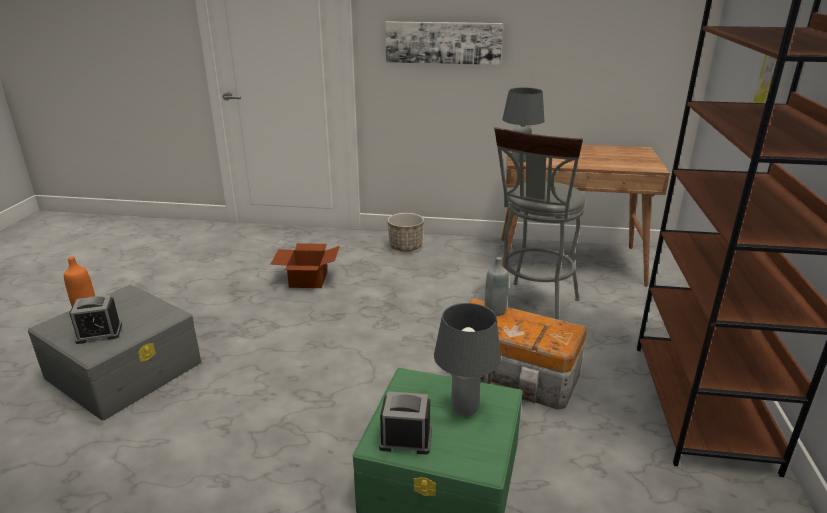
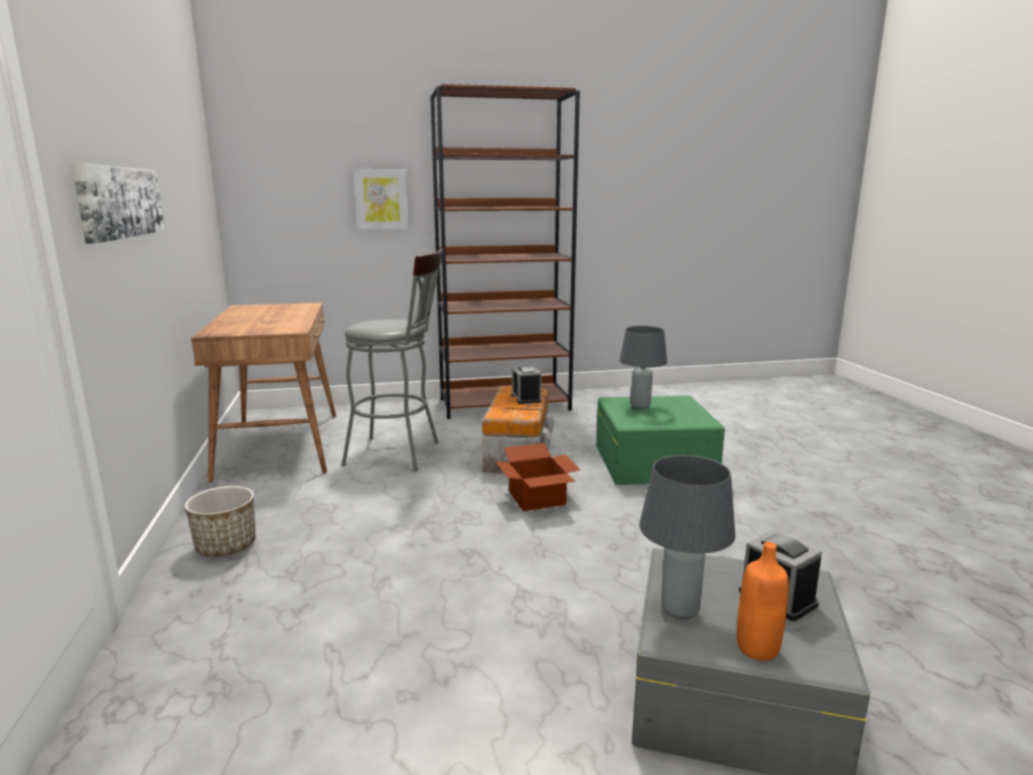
camera: 110 degrees left, 10 degrees down
cardboard box [270,243,340,288] -> cardboard box moved to [495,443,581,511]
alarm clock [379,392,432,455] -> alarm clock moved to [512,366,542,404]
grey bottle [485,257,509,316] -> none
grey table lamp [502,87,544,163] -> grey table lamp moved to [639,455,735,619]

